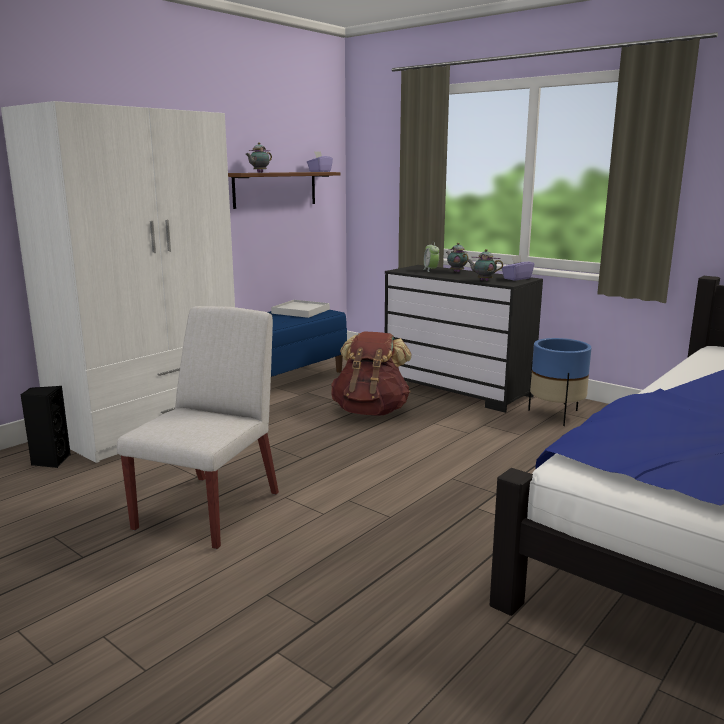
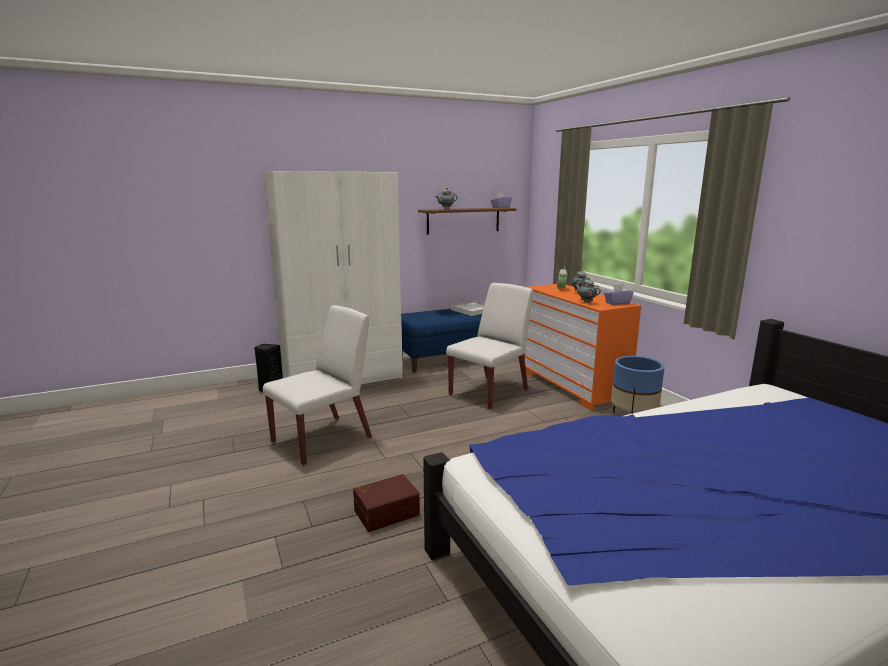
camera: 25 degrees right, 0 degrees up
brown backpack [331,331,412,416] -> white chair [446,283,533,409]
black dresser [385,265,543,413] -> orange dresser [524,284,641,411]
none -> brown storage box [353,474,420,532]

